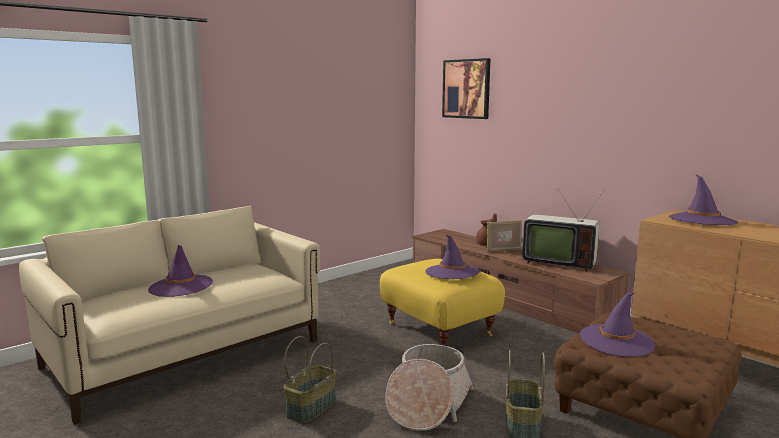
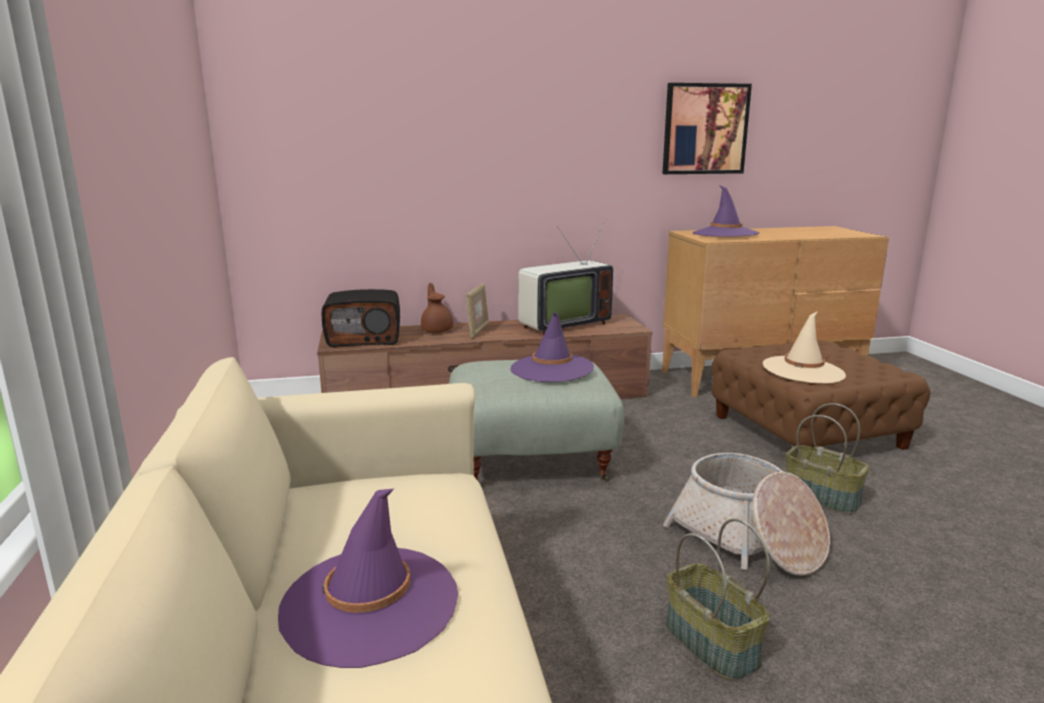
camera: 60 degrees left, 5 degrees up
yellow ottoman [380,259,505,346] -> grey ottoman [449,360,625,482]
picture [442,58,491,119] -> picture moved to [662,83,752,174]
purple hat [580,292,655,357] -> beige hat [763,311,846,384]
none -> radio [322,289,400,348]

